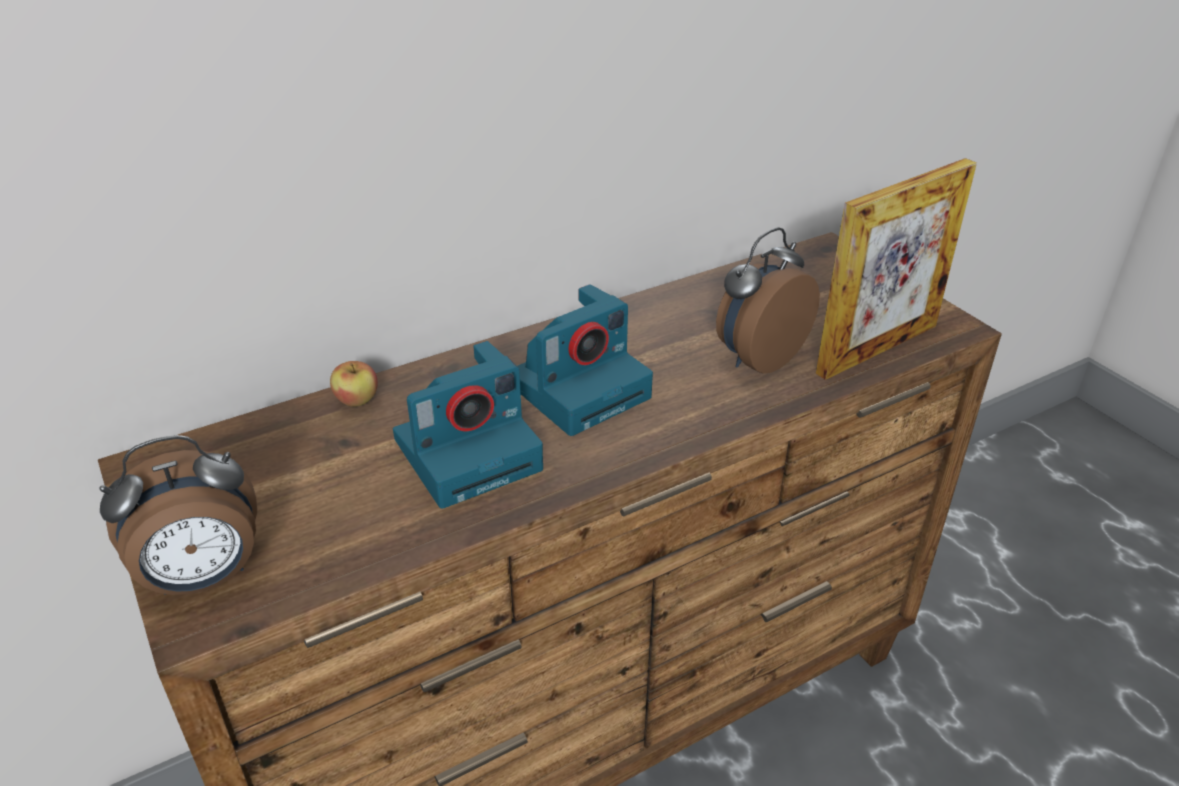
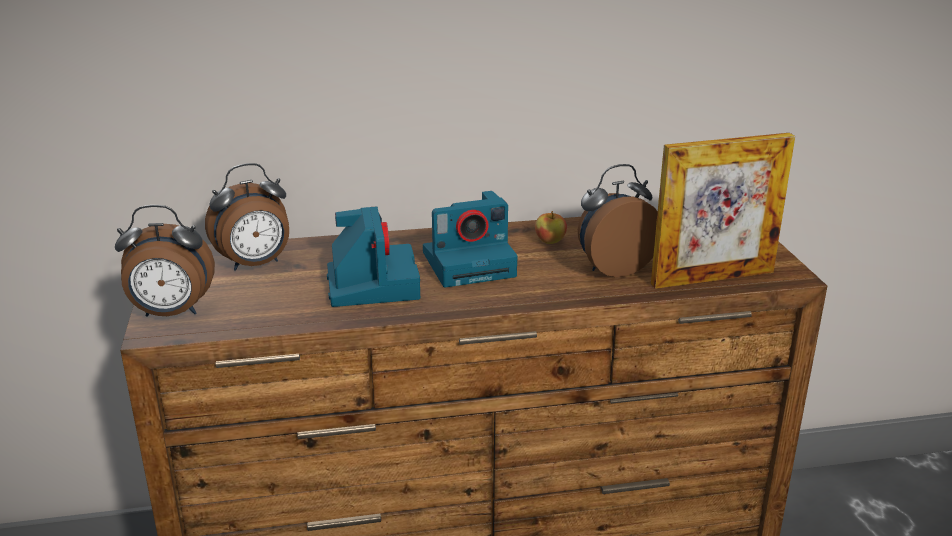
camera: 20 degrees right, 10 degrees down
apple [330,361,378,407] -> apple moved to [535,211,567,244]
camera [393,341,543,509] -> camera turned 90 degrees counterclockwise [327,206,420,307]
none -> alarm clock [205,163,289,271]

